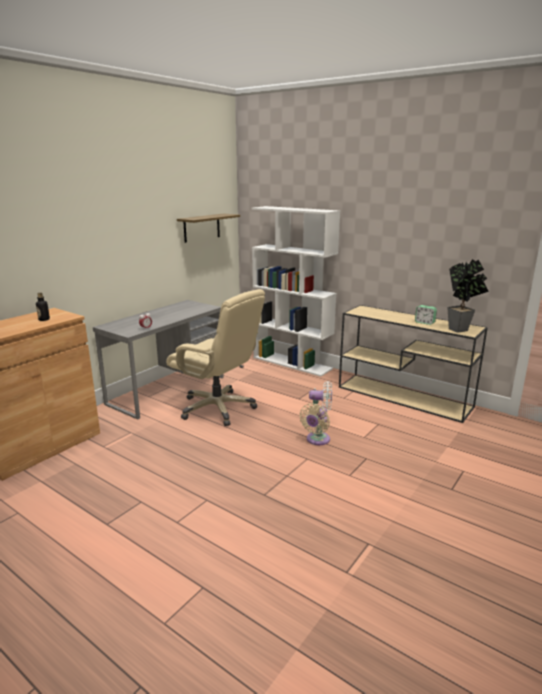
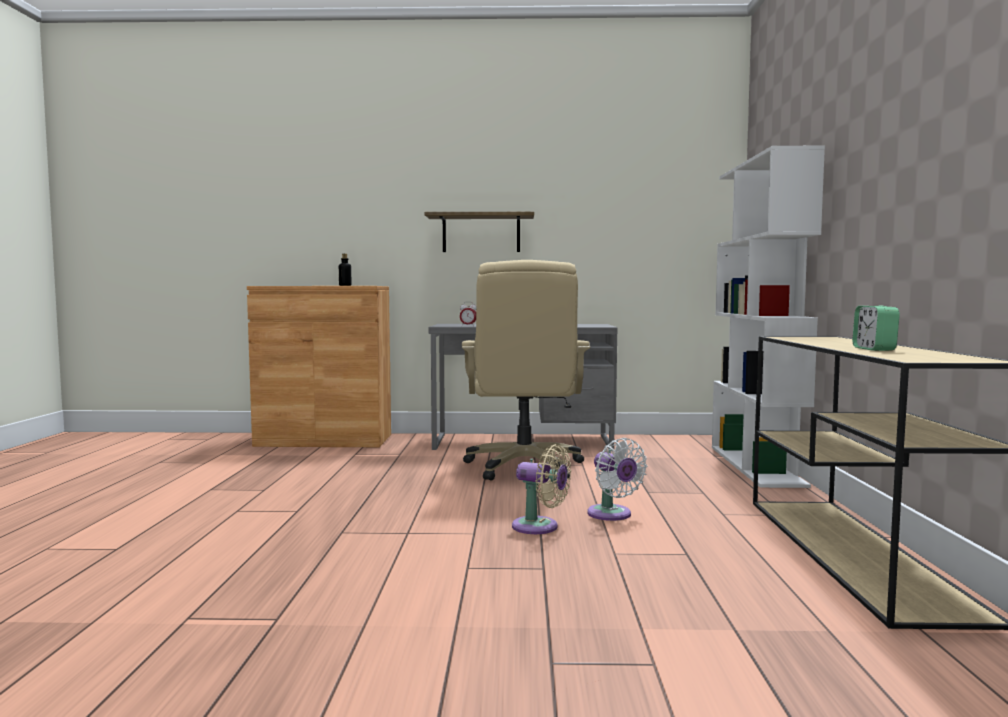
camera: 55 degrees right, 15 degrees down
shelf [177,214,240,243] -> shelf moved to [425,212,534,252]
beige fan [299,403,330,445] -> beige fan turned 150 degrees counterclockwise [512,444,571,534]
potted plant [447,259,489,333] -> none

